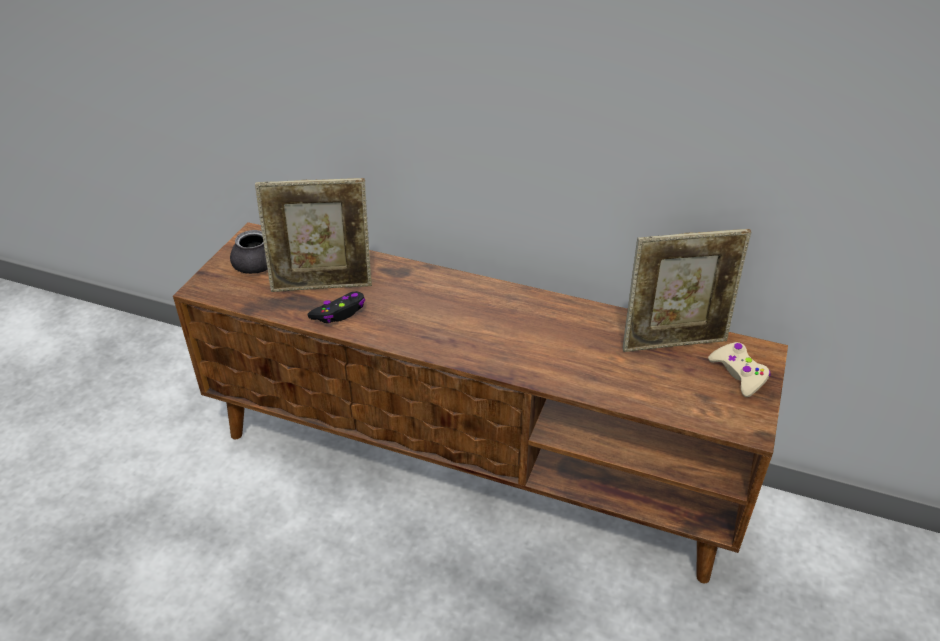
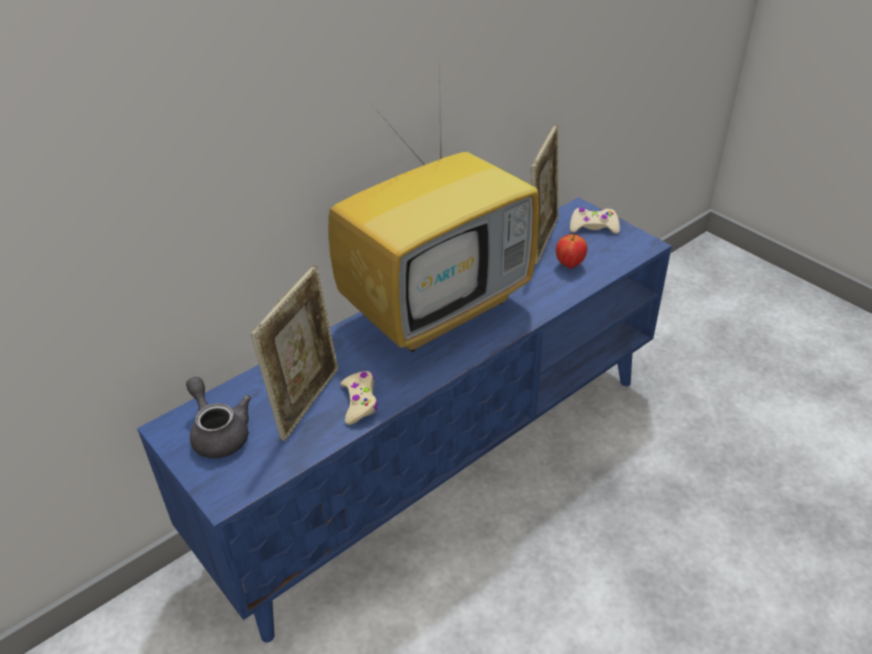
camera: 60 degrees left, 0 degrees up
brown tv stand [173,222,788,583] -> blue tv stand [137,197,672,643]
black game controller [307,291,365,323] -> beige game controller [341,371,378,425]
none -> television [328,55,539,352]
none -> apple [556,233,587,269]

